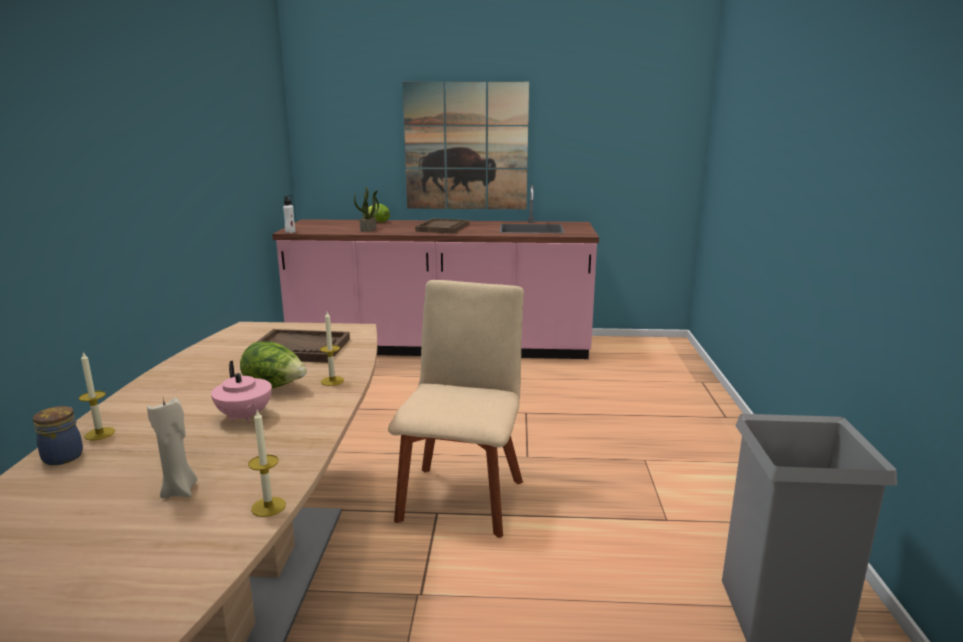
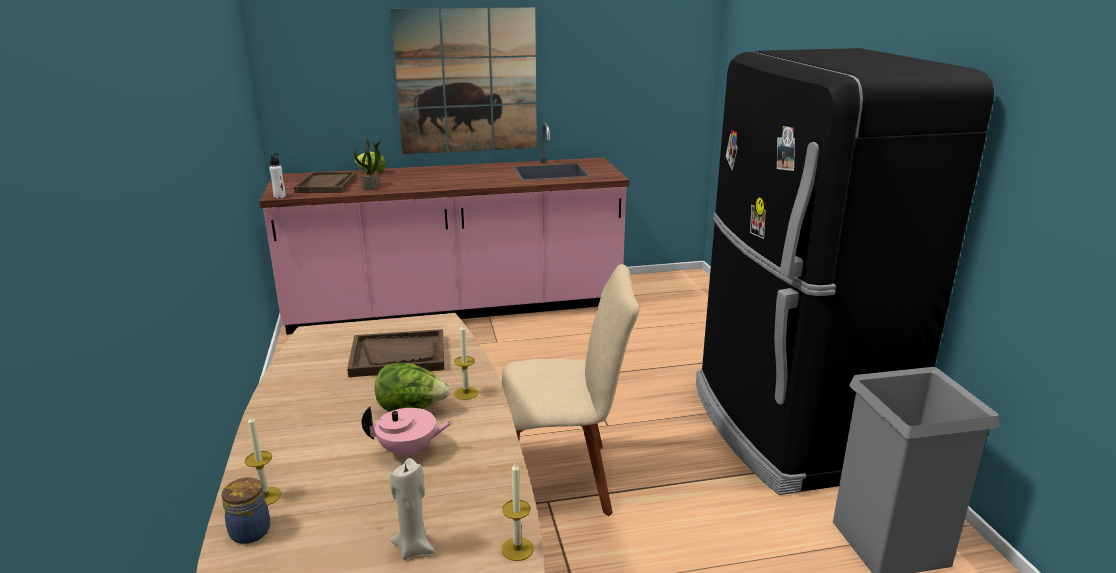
camera: 15 degrees left, 5 degrees up
pink teapot [211,361,272,422] -> pink teapot turned 45 degrees counterclockwise [362,406,453,460]
beige chair [388,280,524,538] -> beige chair turned 90 degrees clockwise [501,264,639,516]
brown tray [415,218,469,234] -> brown tray moved to [294,172,357,193]
none -> black fridge [696,48,994,495]

